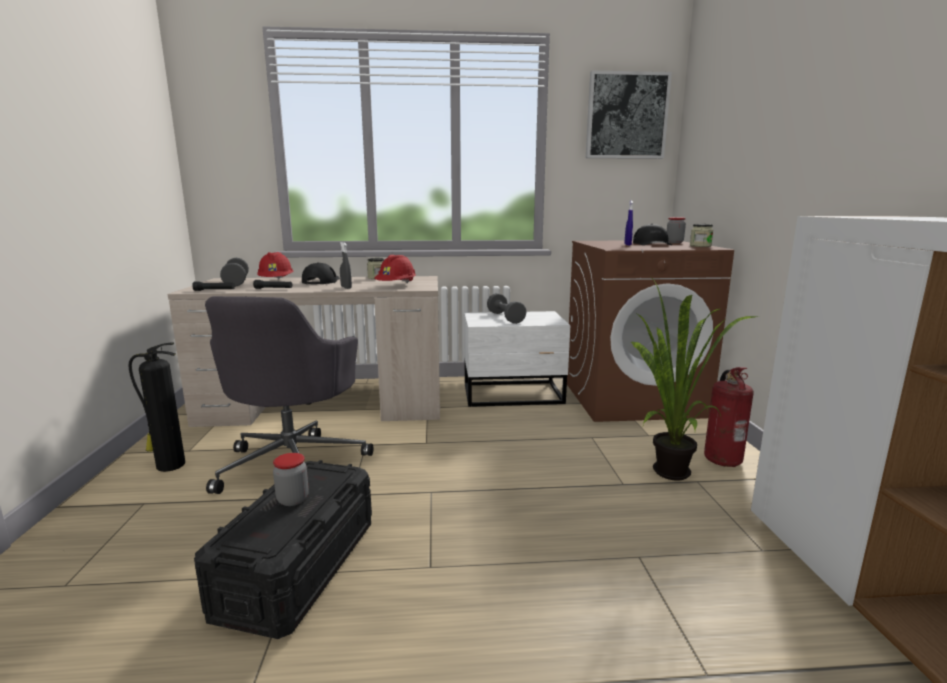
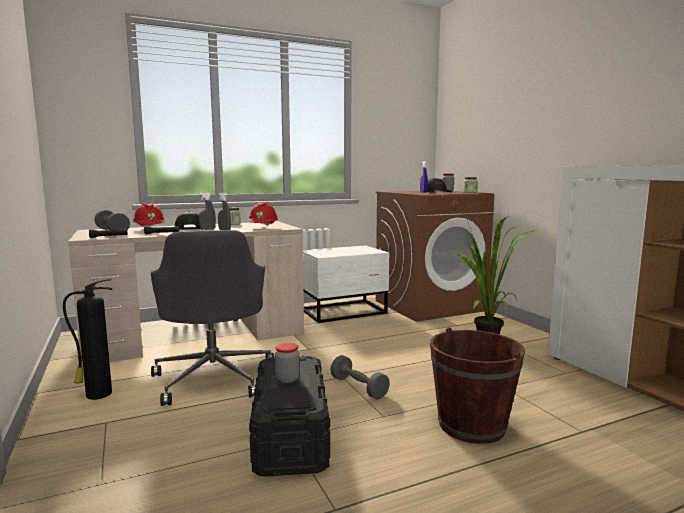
camera: 20 degrees left, 5 degrees down
grey dumbbell [487,293,526,324] -> grey dumbbell moved to [330,355,390,400]
picture [586,71,672,159] -> none
fire extinguisher [704,367,754,467] -> none
none -> grey spray bottle [199,193,216,230]
none -> brown bucket [430,327,525,444]

